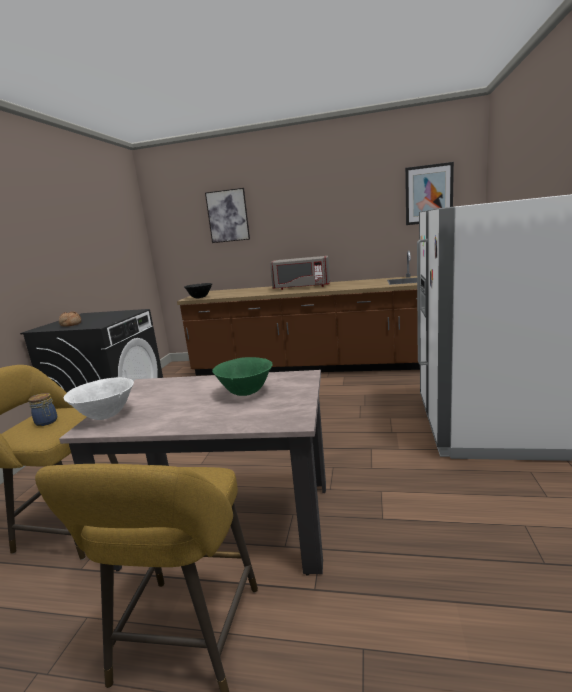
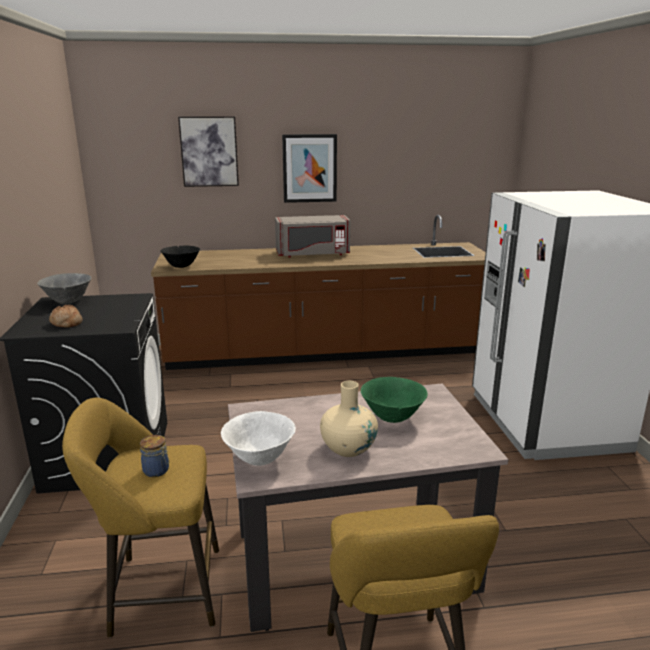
camera: 20 degrees left, 5 degrees up
picture [405,162,454,225] -> picture moved to [282,134,337,203]
none -> grey bowl [37,273,91,304]
none -> beige vase [320,381,378,457]

